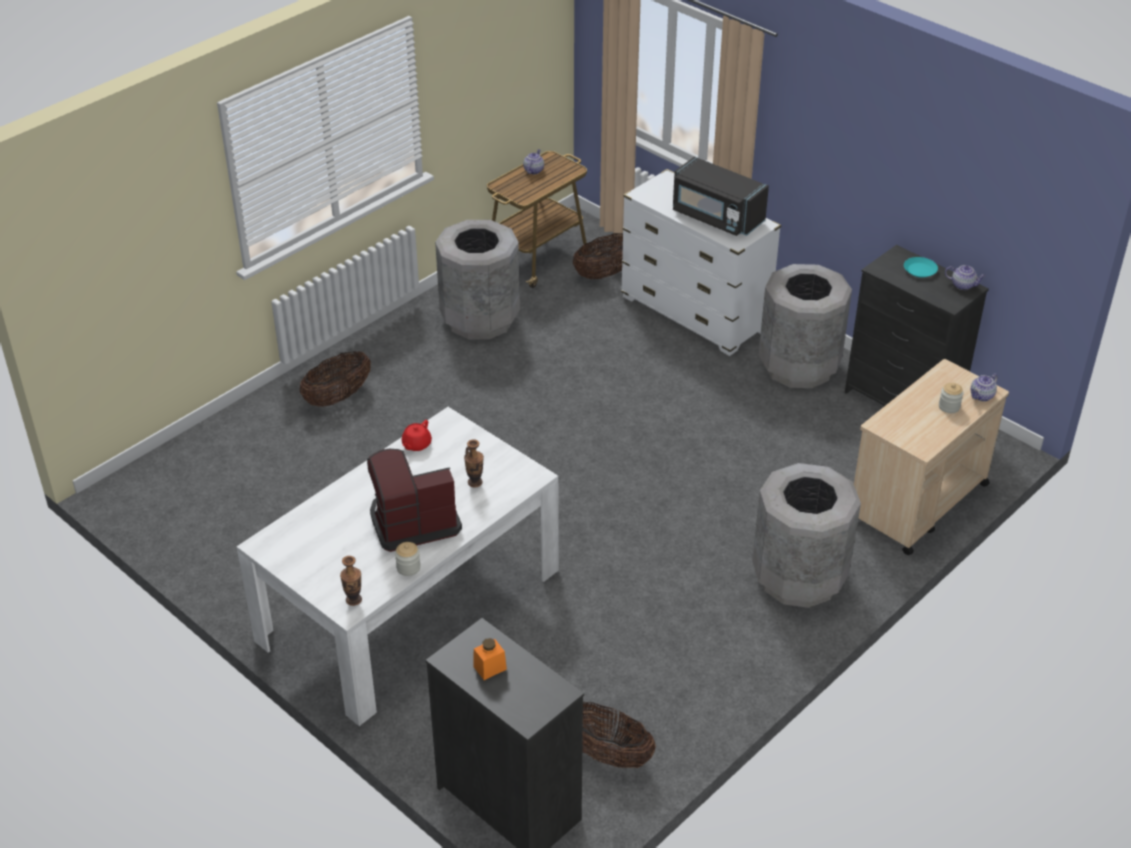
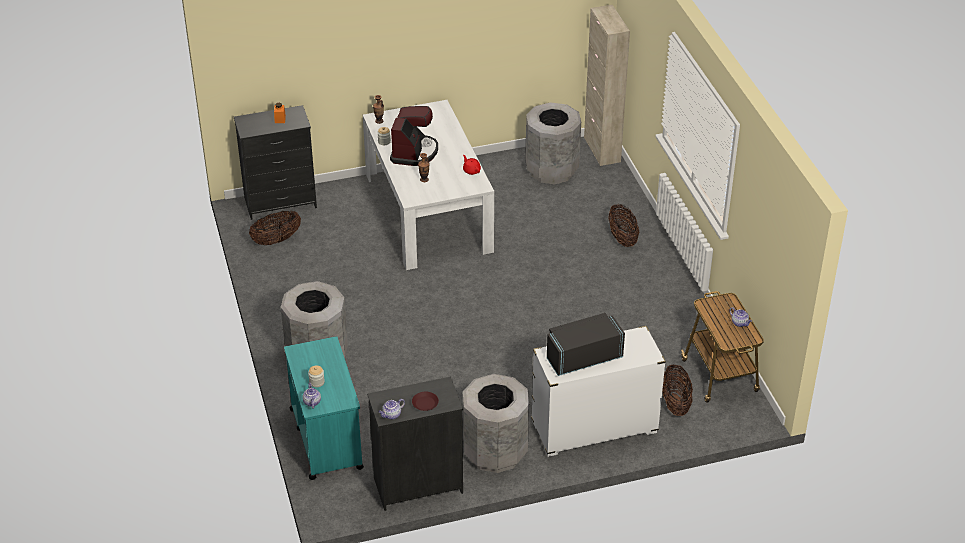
camera: 120 degrees right, 0 degrees up
grey trash can [435,220,520,340] -> grey trash can moved to [525,102,581,184]
beige cart [854,359,1009,555] -> turquoise cart [284,336,364,480]
turquoise plate [904,257,938,278] -> brown plate [412,392,439,411]
none -> beige cabinet [584,5,630,166]

